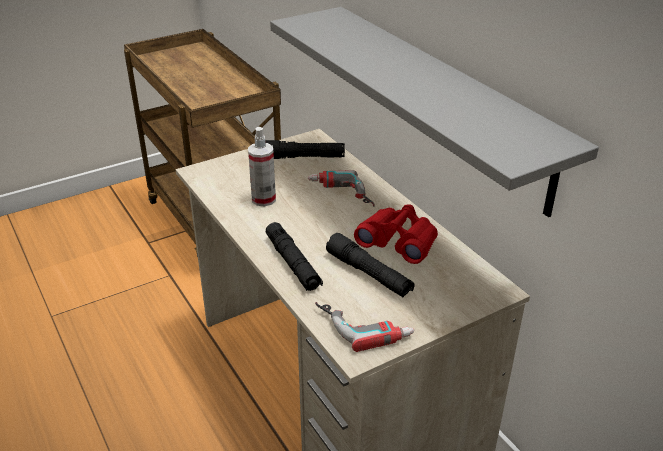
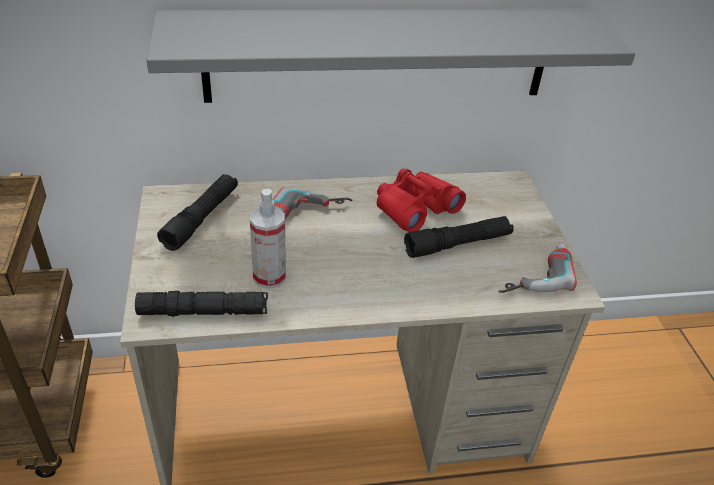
camera: 70 degrees left, 5 degrees up
black flashlight [266,222,323,291] -> black flashlight moved to [135,291,268,317]

